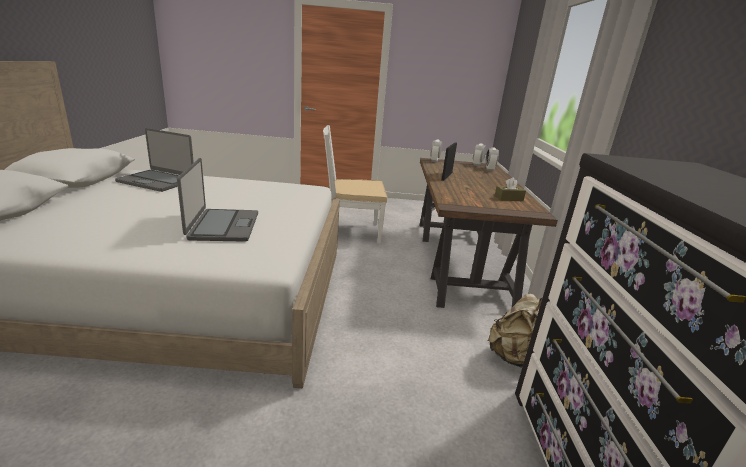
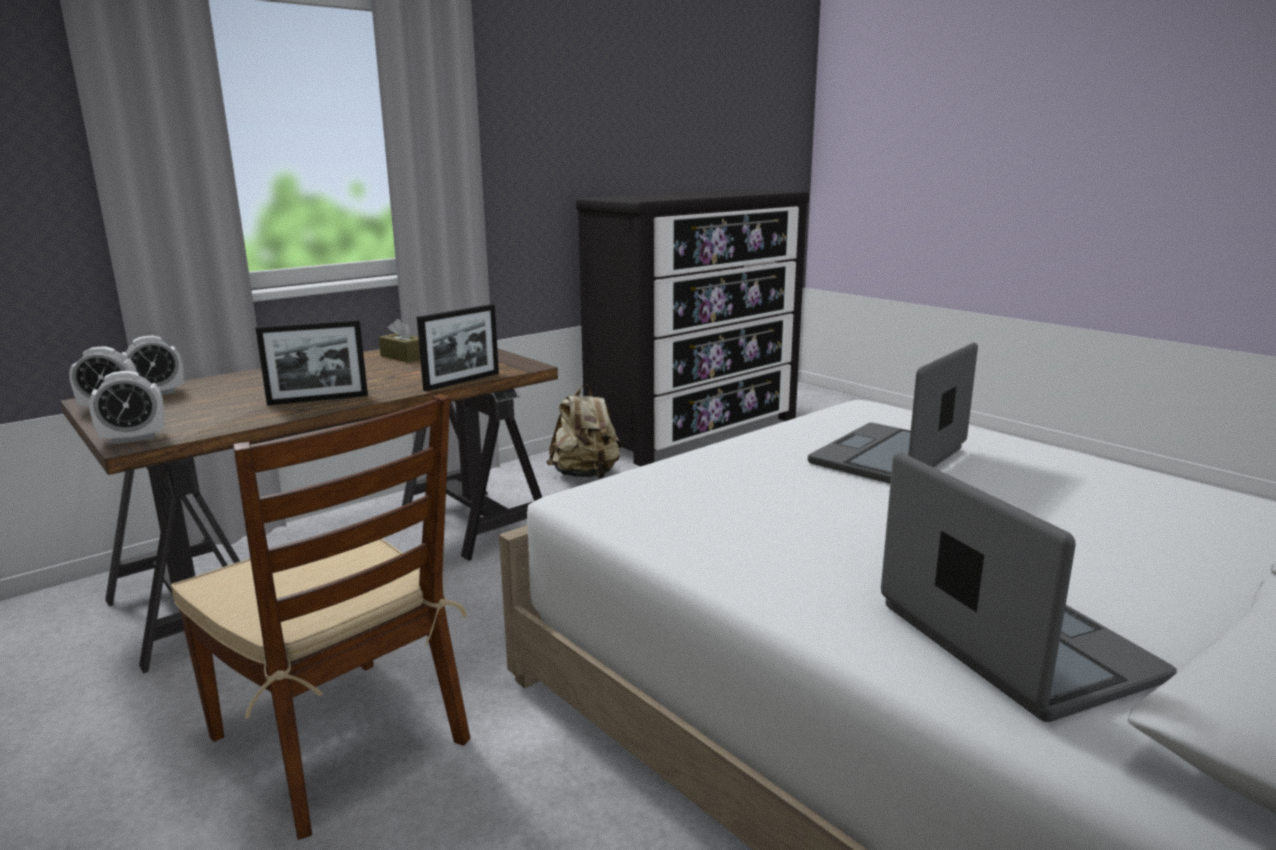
camera: 130 degrees left, 5 degrees down
white chair [323,125,387,244] -> brown chair [171,394,470,840]
none -> picture frame [417,304,499,391]

